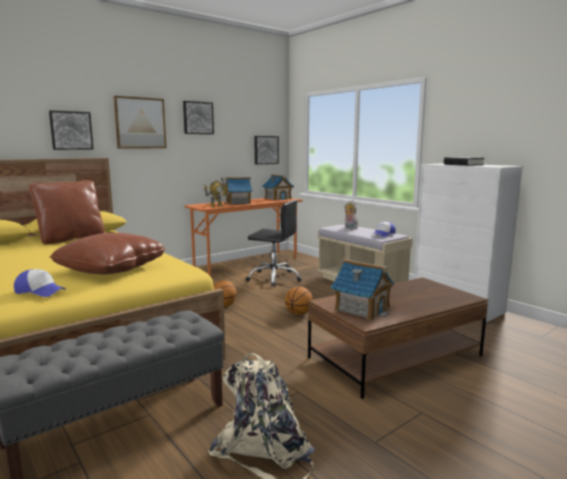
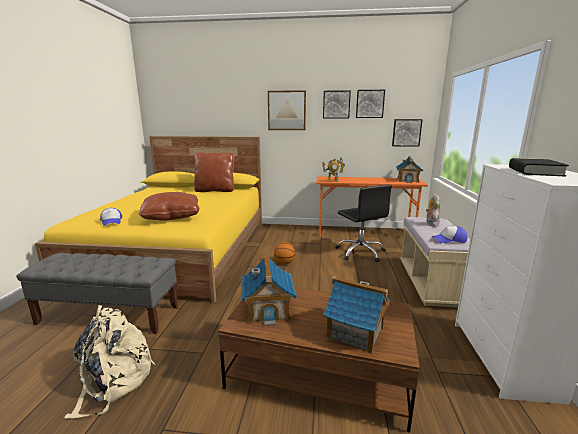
camera: 45 degrees right, 5 degrees up
picture [49,110,93,150] -> picture moved to [356,90,385,118]
toy house [224,177,252,205] -> toy house moved to [323,276,390,354]
basketball [285,287,313,315] -> none

